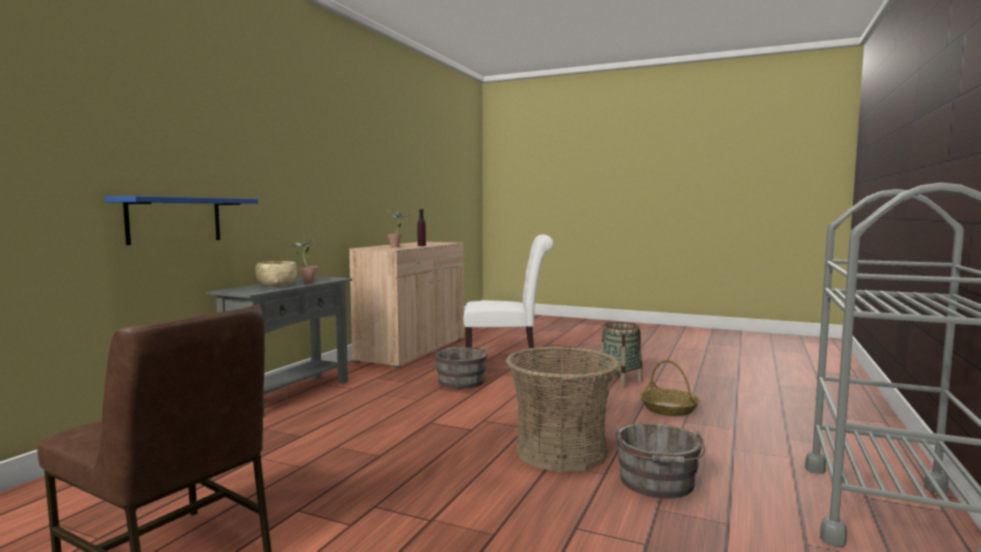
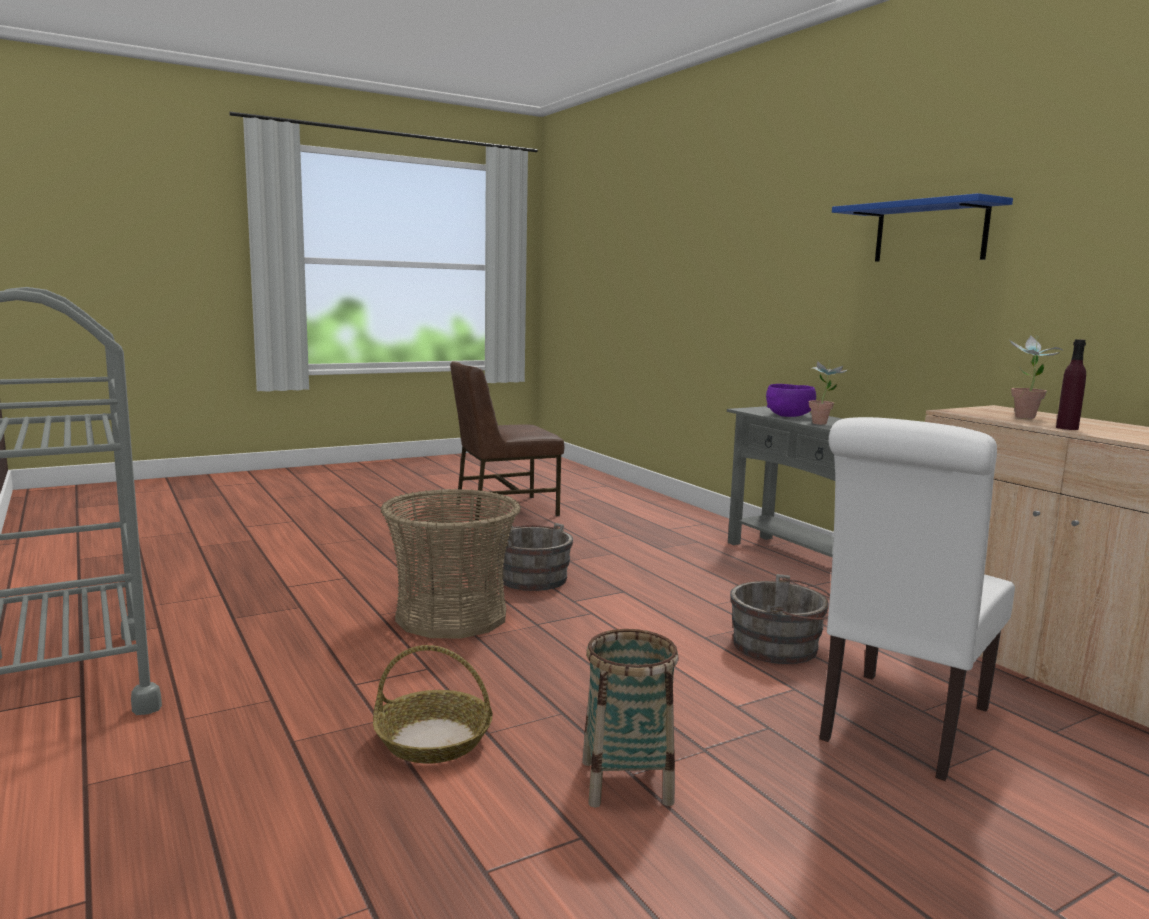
camera: 125 degrees right, 5 degrees up
blue shelf [105,196,258,245] -> blue shelf moved to [832,193,1013,262]
beige bowl [255,261,297,287] -> purple bowl [766,384,816,417]
grey bucket [615,423,705,499] -> grey bucket moved to [490,523,573,591]

